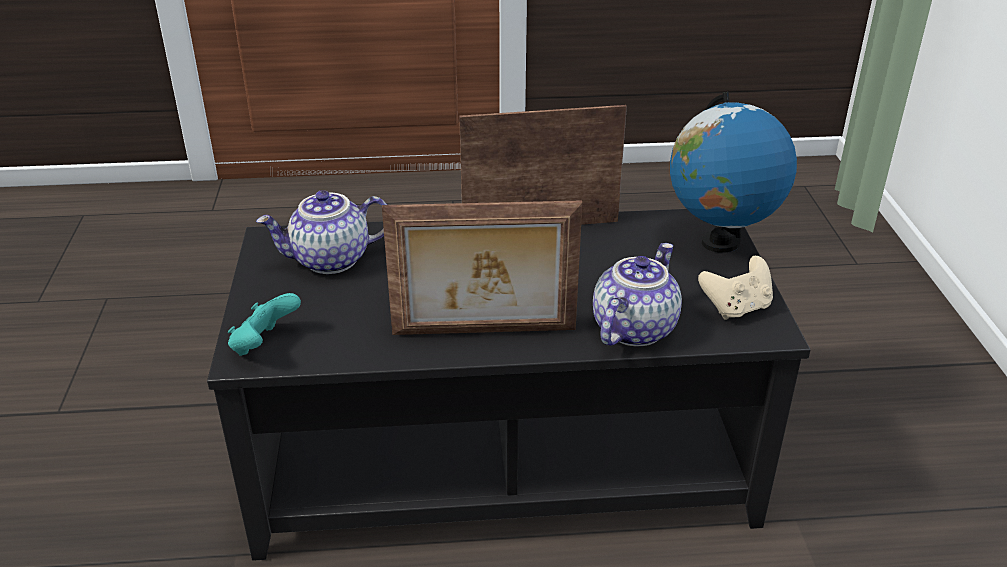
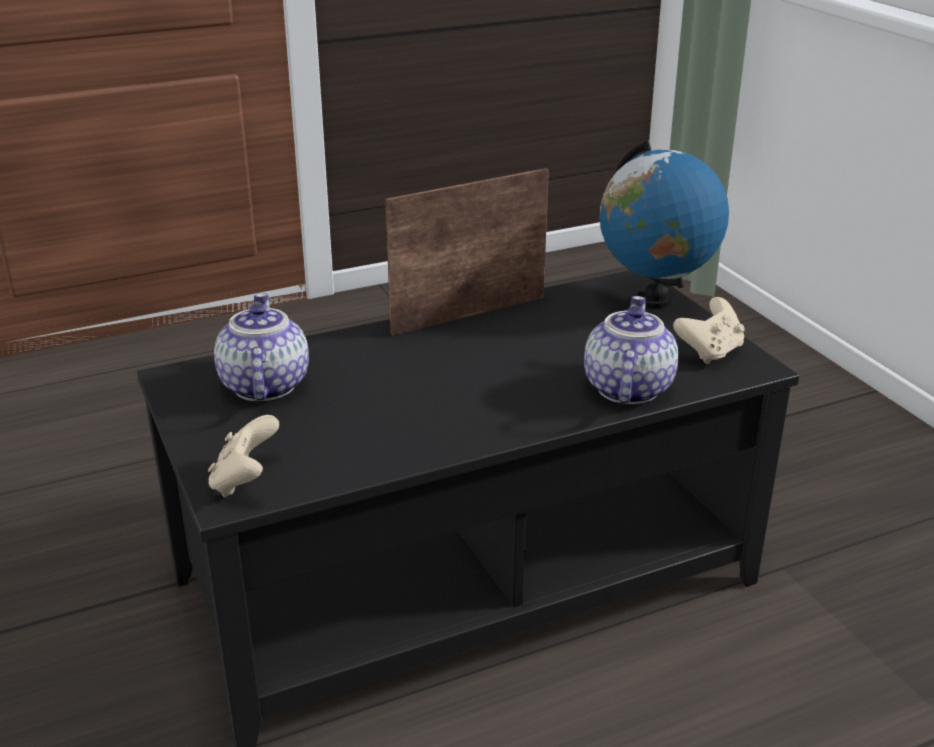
camera: 20 degrees left, 5 degrees down
turquoise game controller [228,293,301,356] -> beige game controller [208,415,279,498]
teapot [256,190,387,274] -> teapot turned 120 degrees clockwise [214,293,309,401]
picture frame [382,200,582,335] -> none

